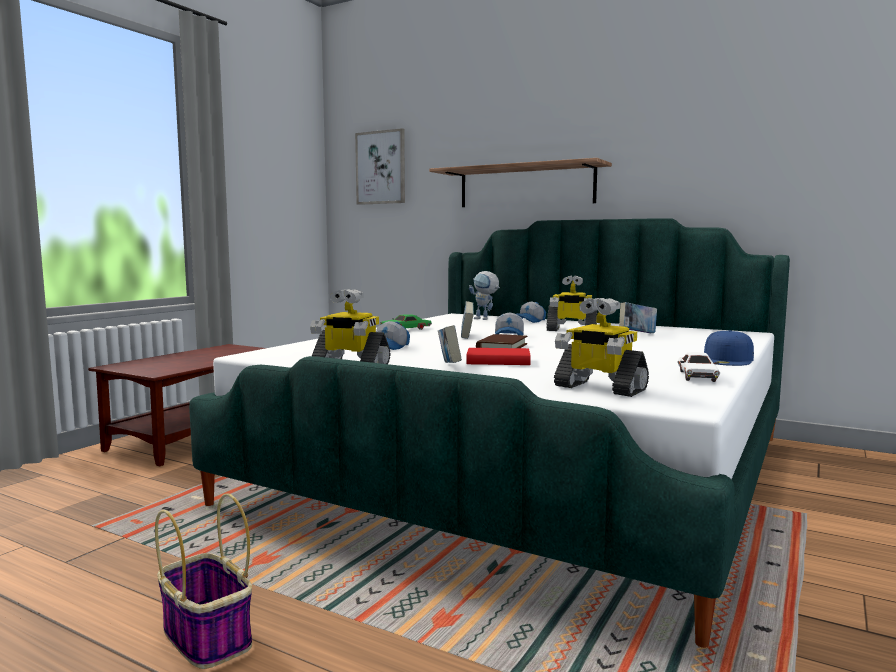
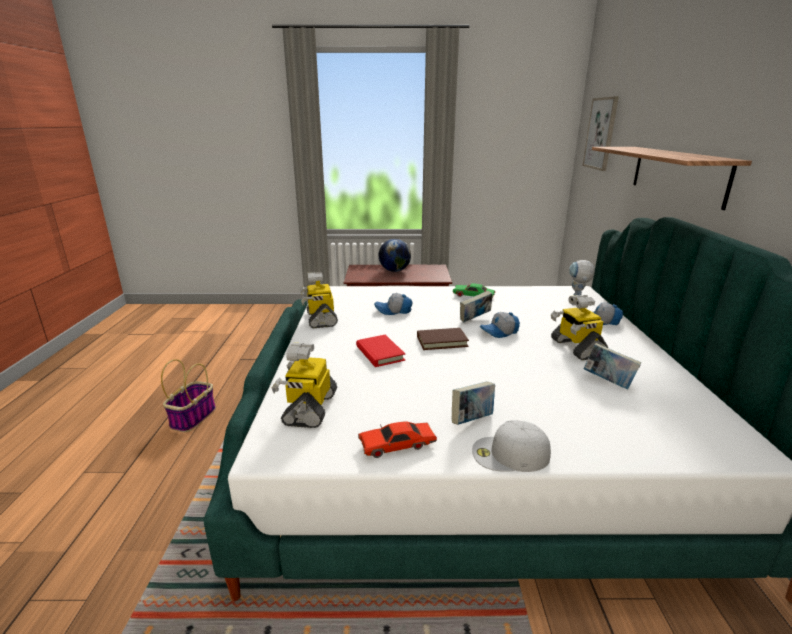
camera: 60 degrees right, 15 degrees up
book [438,325,462,363] -> book moved to [452,381,495,425]
white toy car [678,352,720,382] -> red toy car [358,421,437,458]
blue cap [704,330,754,366] -> white cap [472,420,551,472]
none -> globe [379,239,411,272]

